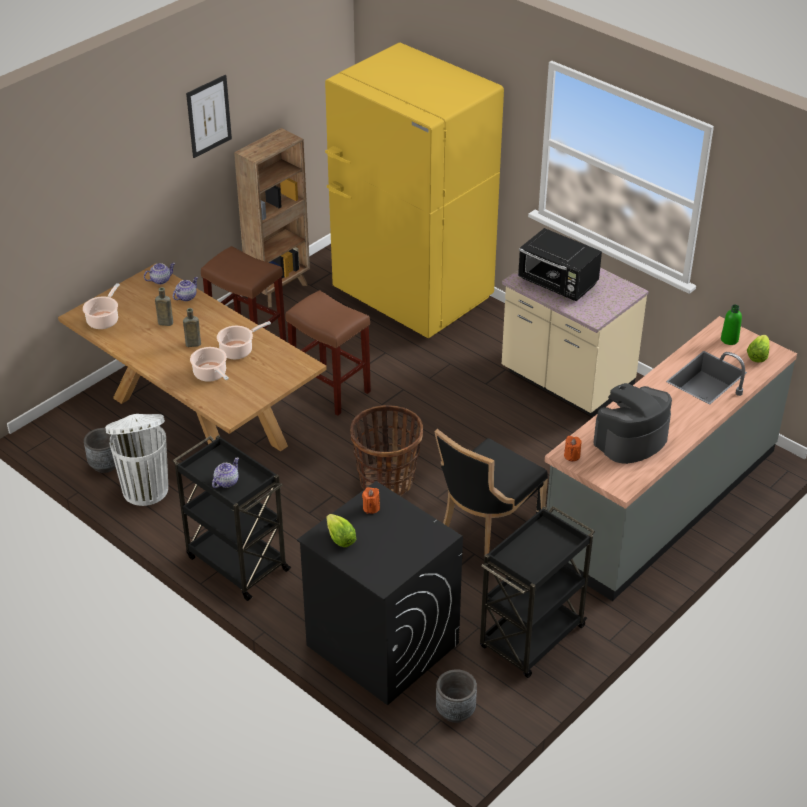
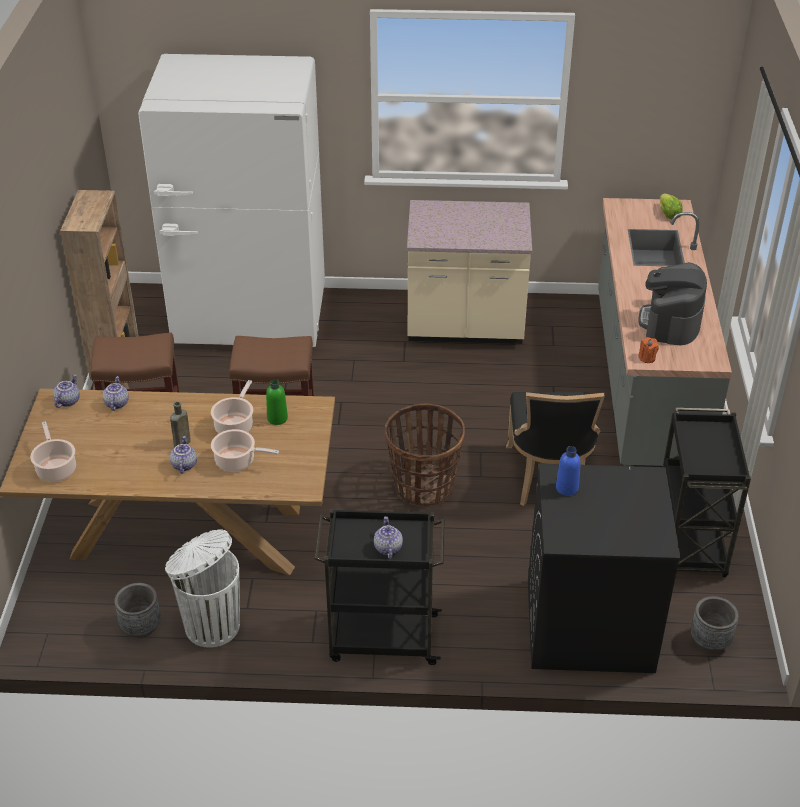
camera: 40 degrees left, 0 degrees up
brown bottle [155,287,173,326] -> none
picture [186,75,232,158] -> none
yellow fridge [325,43,504,338] -> white fridge [138,54,325,347]
lettuce [327,514,356,547] -> none
orange candle [362,487,380,514] -> blue bottle [556,446,581,496]
black microwave [518,228,602,301] -> none
green bottle [721,305,742,345] -> green bottle moved to [266,379,288,425]
none -> teapot [170,436,197,474]

